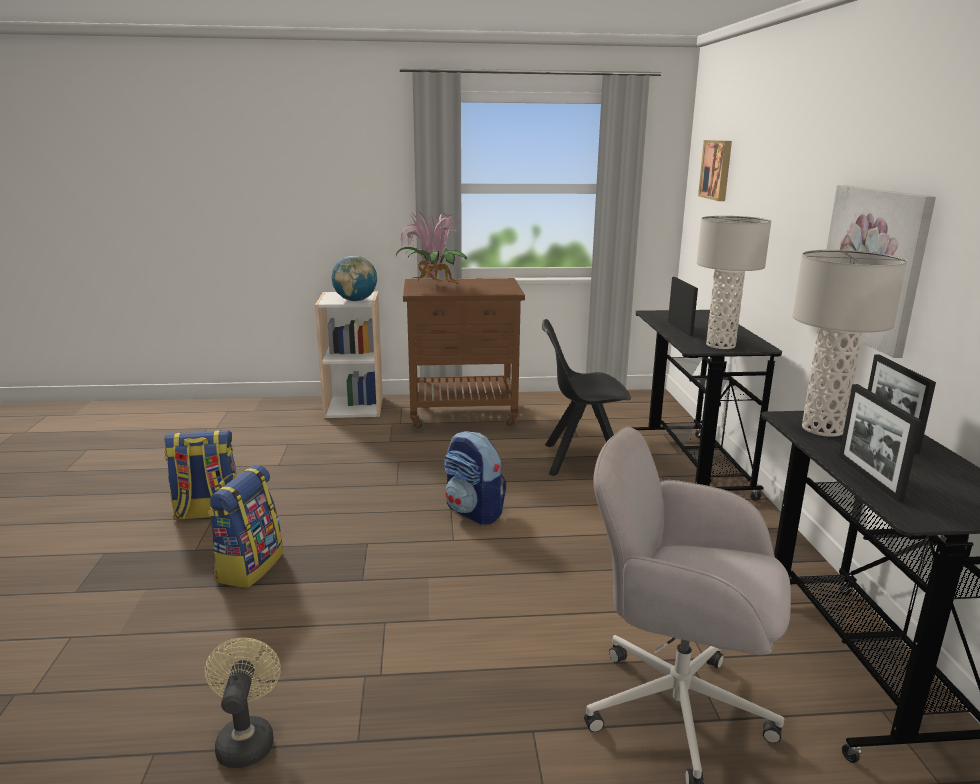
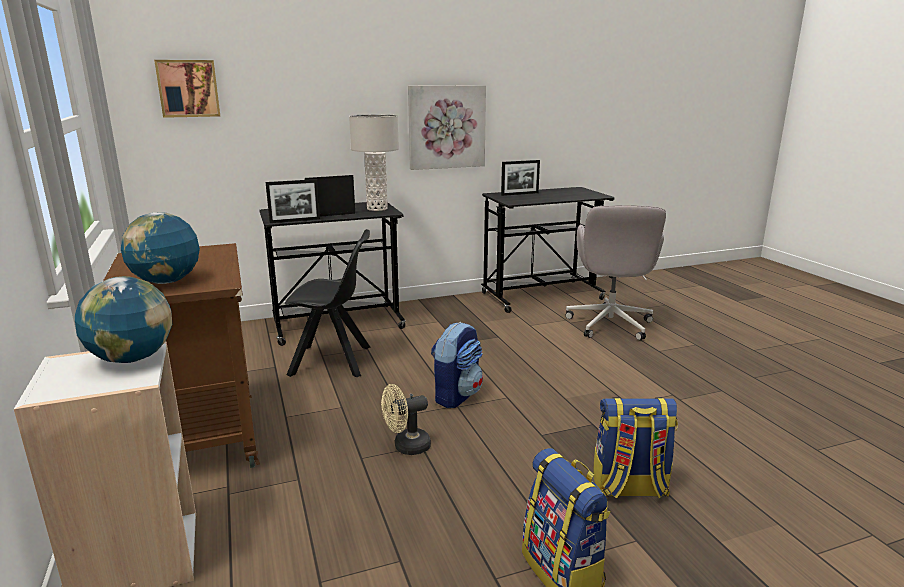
camera: 105 degrees left, 0 degrees up
beige fan [205,638,281,768] -> beige fan moved to [381,384,431,455]
potted plant [396,210,467,286] -> globe [121,212,200,284]
black chair [542,319,631,476] -> black chair turned 75 degrees counterclockwise [285,229,371,377]
white table lamp [793,250,907,437] -> none
picture frame [839,384,922,502] -> picture frame moved to [265,179,320,223]

